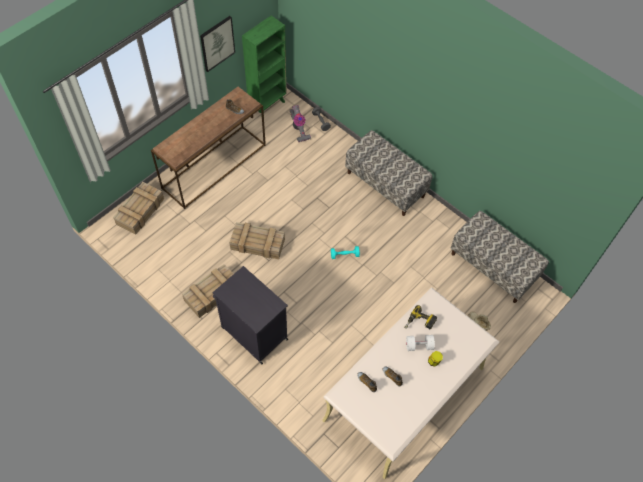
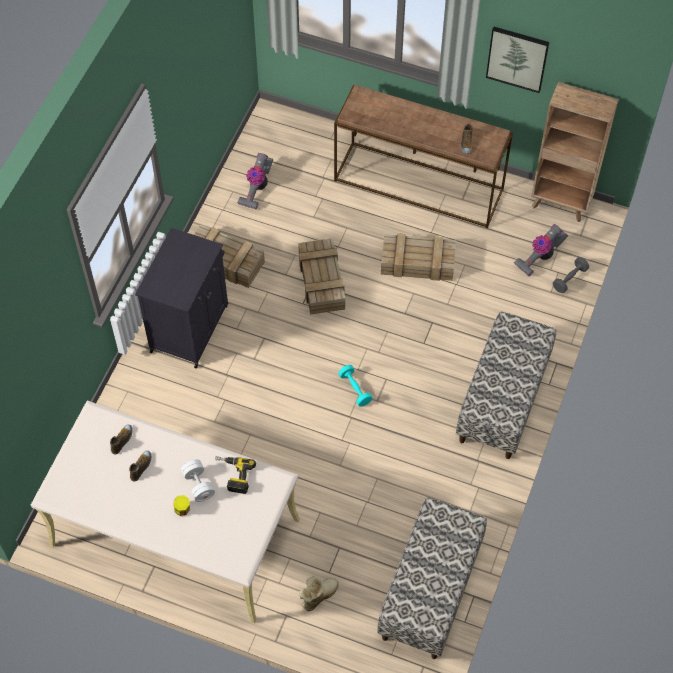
camera: 70 degrees right, 0 degrees up
crate [113,182,164,235] -> crate moved to [381,233,456,281]
green bookcase [242,16,287,115] -> brown bookcase [531,82,619,222]
none -> vacuum cleaner [237,153,273,210]

